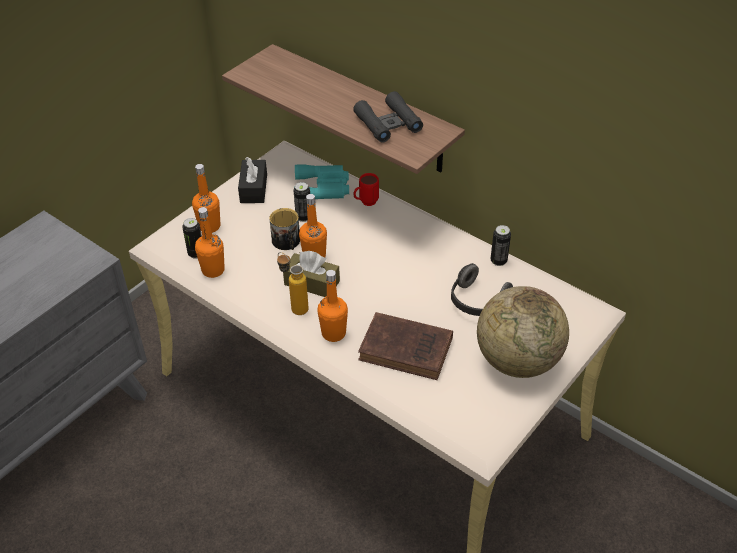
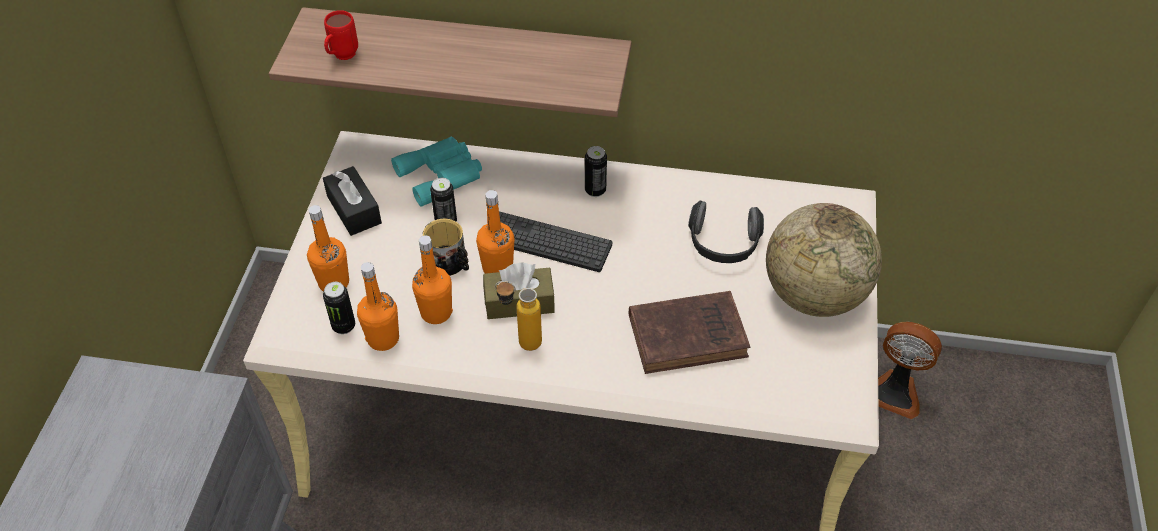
camera: 30 degrees left, 5 degrees up
orange bottle [317,270,348,342] -> orange bottle moved to [412,235,453,324]
black binoculars [353,91,423,143] -> none
red mug [353,173,379,206] -> red mug moved to [324,10,358,60]
can [491,225,511,266] -> can moved to [585,146,607,197]
none -> keyboard [499,212,612,272]
none -> fan [878,322,942,419]

